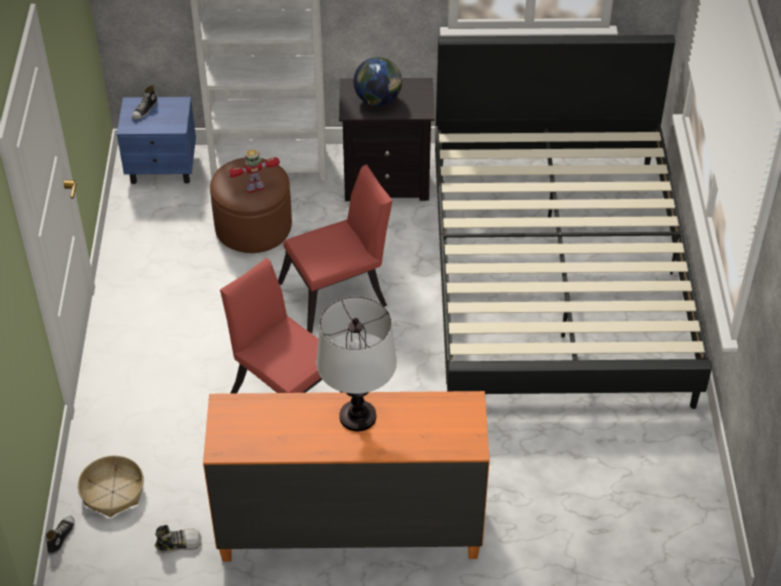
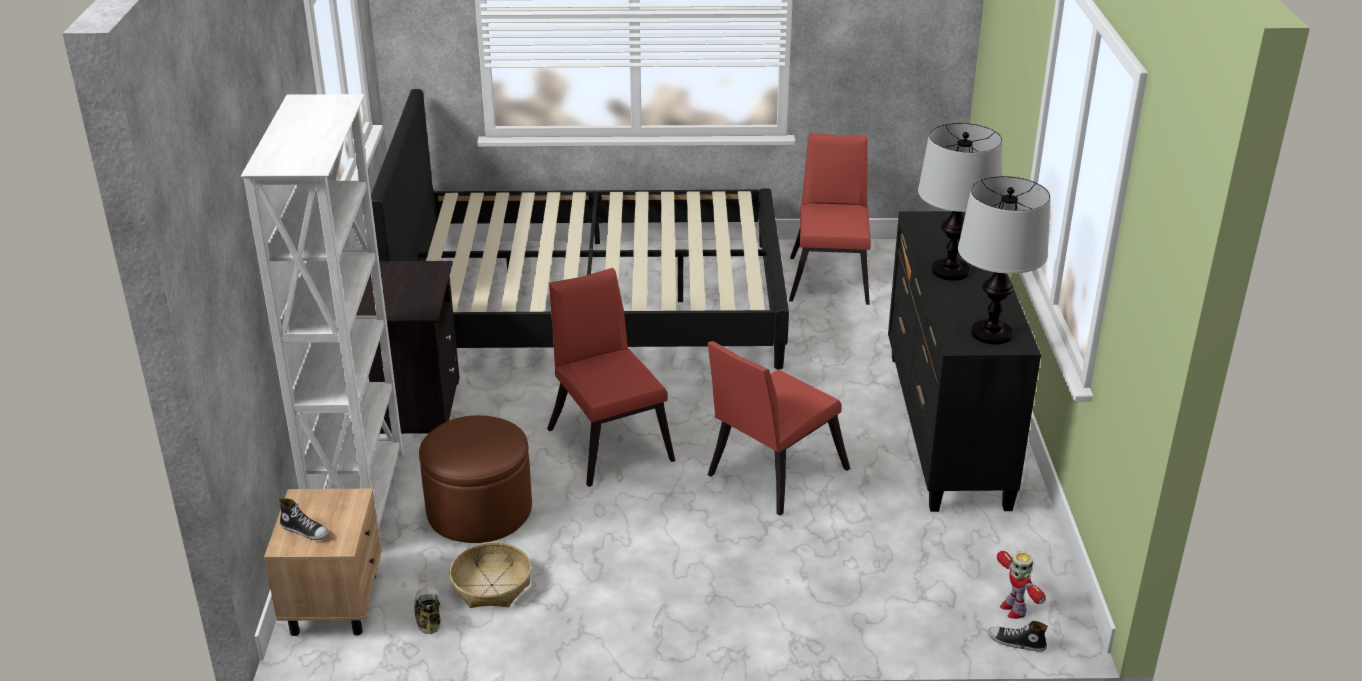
camera: 90 degrees left, 15 degrees down
basket [78,455,144,517] -> basket moved to [450,542,531,608]
blue nightstand [117,97,196,184] -> beige nightstand [264,489,382,636]
shoe [155,525,202,553] -> shoe moved to [414,587,441,634]
orange dresser [203,391,490,562] -> black dresser [888,211,1041,512]
toy robot [228,149,280,193] -> toy robot moved to [997,551,1046,619]
globe [353,57,402,106] -> none
none -> red chair [789,133,871,305]
none -> table lamp [958,176,1051,345]

